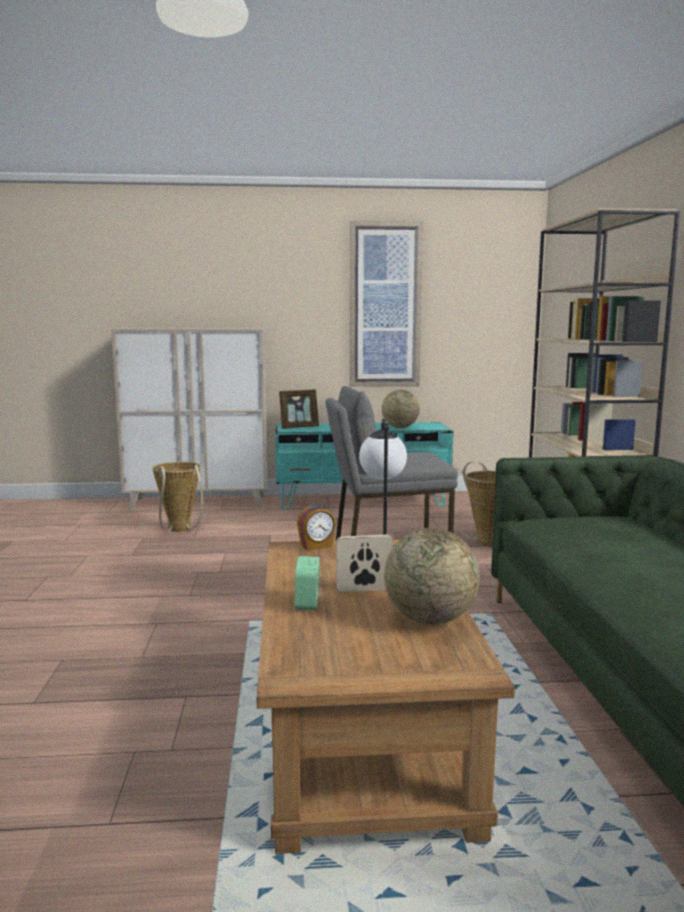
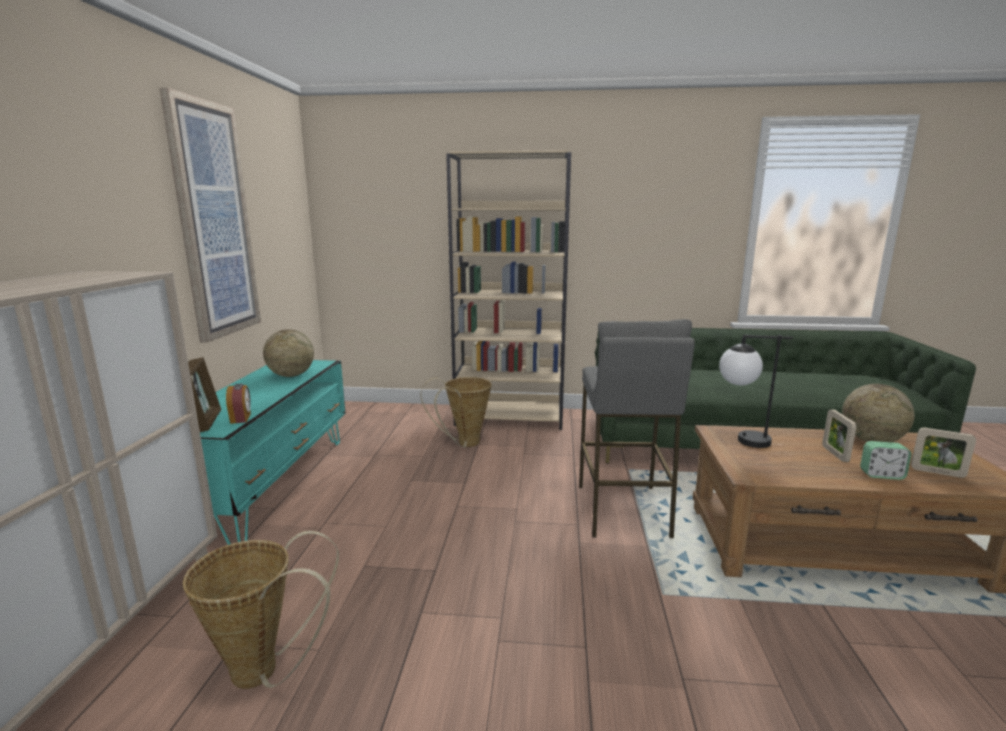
camera: 80 degrees left, 5 degrees up
alarm clock [297,504,336,551] -> alarm clock moved to [226,383,251,424]
none -> picture frame [911,427,976,478]

